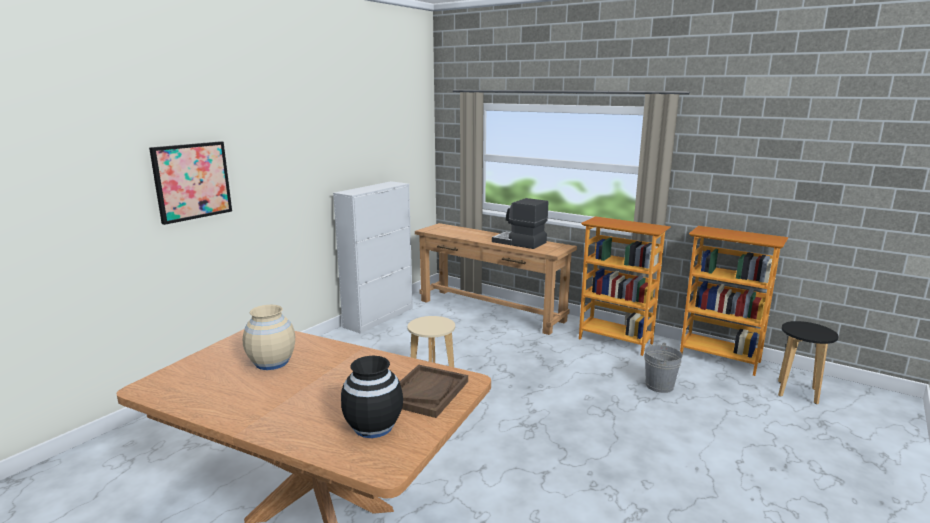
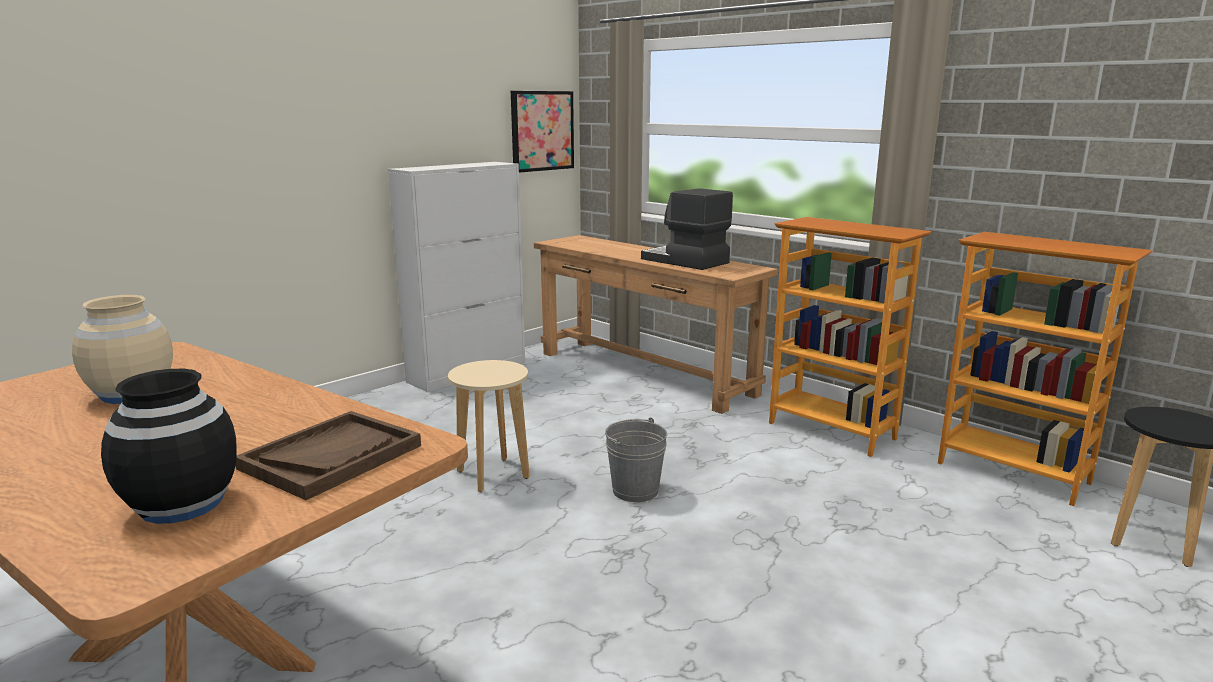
camera: 10 degrees right, 0 degrees up
picture [149,141,232,225] -> picture moved to [511,91,574,173]
grey bucket [644,343,683,393] -> grey bucket moved to [605,417,667,502]

